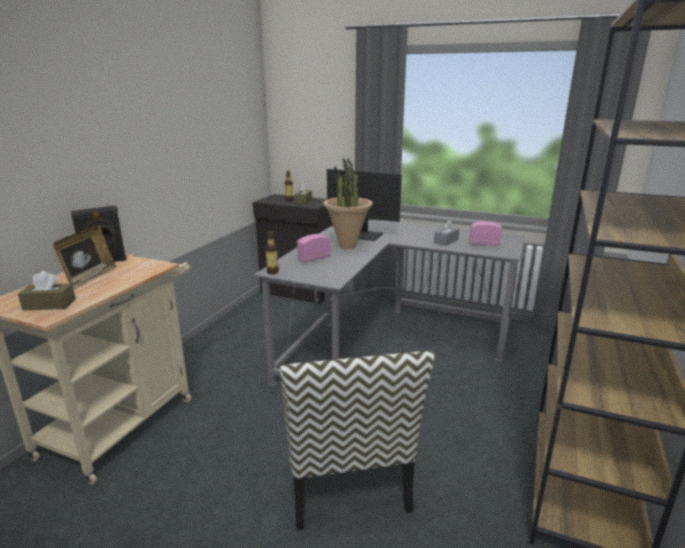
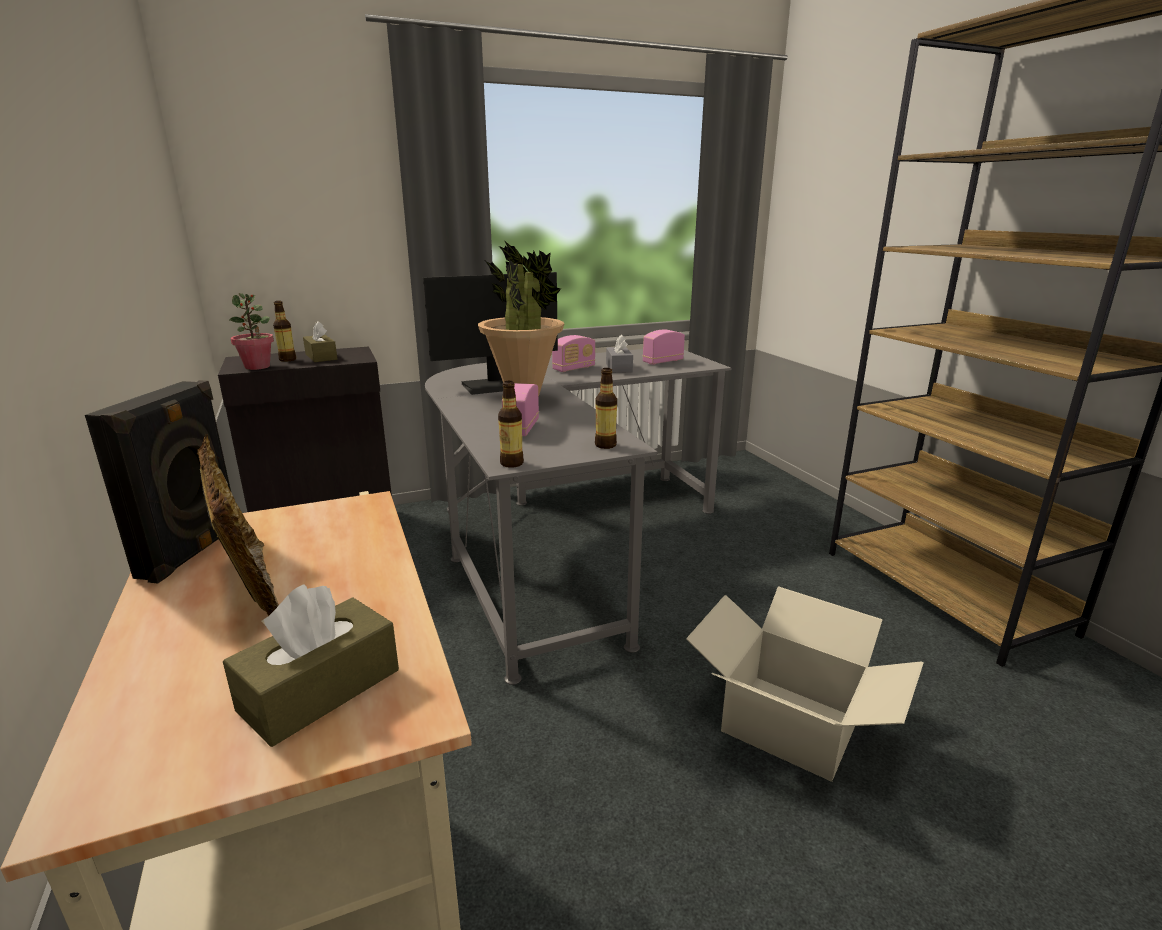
camera: 45 degrees left, 0 degrees up
chair [280,351,435,530] -> cardboard box [686,586,924,782]
none -> potted plant [229,293,274,370]
none -> radio [552,335,595,372]
none -> bottle [595,368,617,449]

